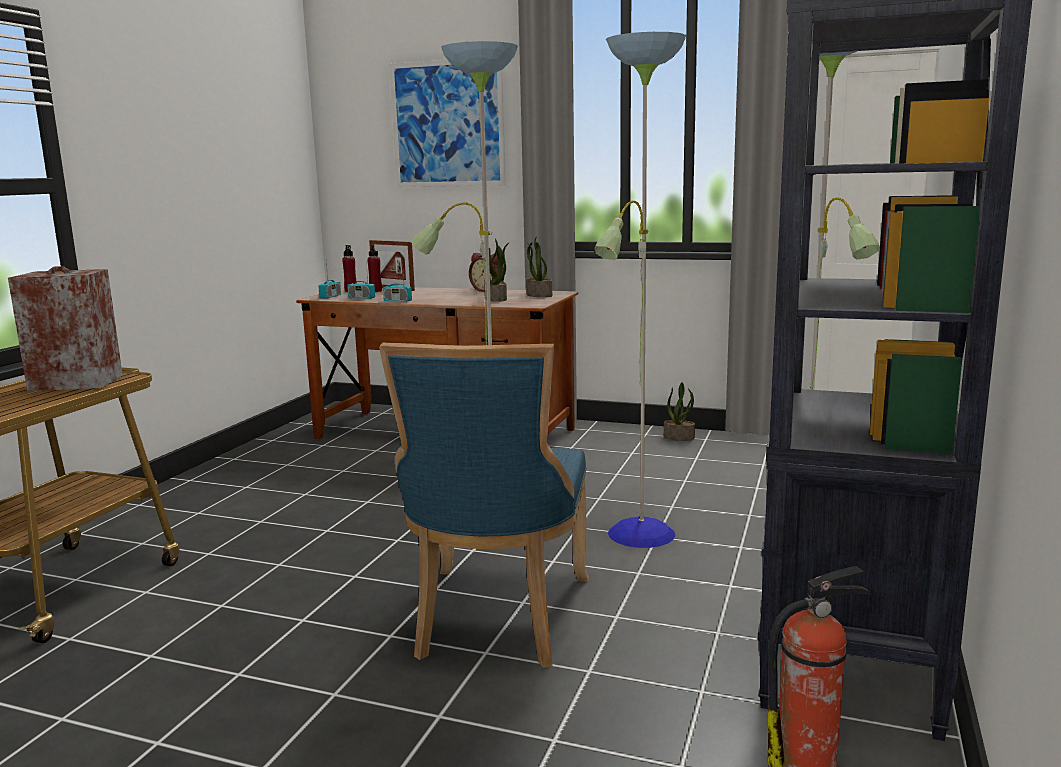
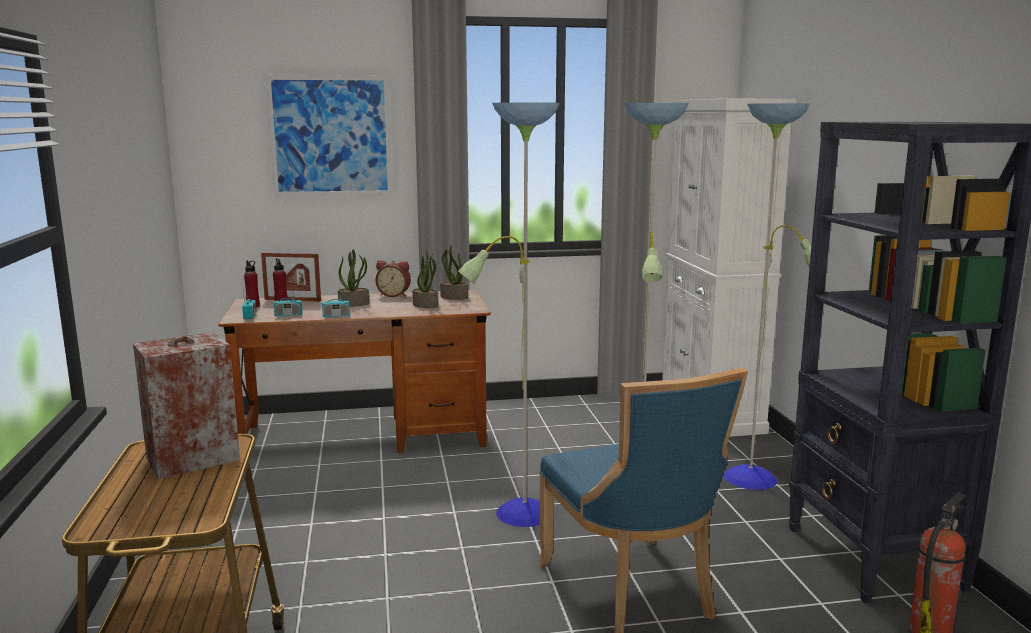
camera: 30 degrees left, 0 degrees up
potted plant [664,382,695,441] -> potted plant moved to [338,249,369,307]

